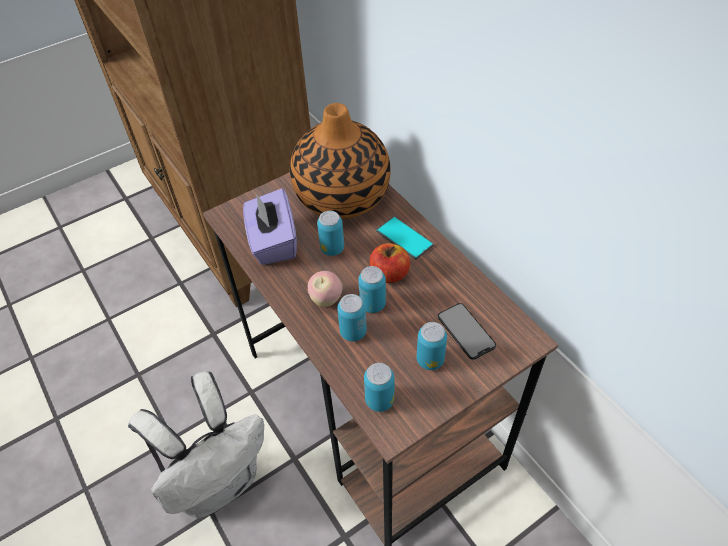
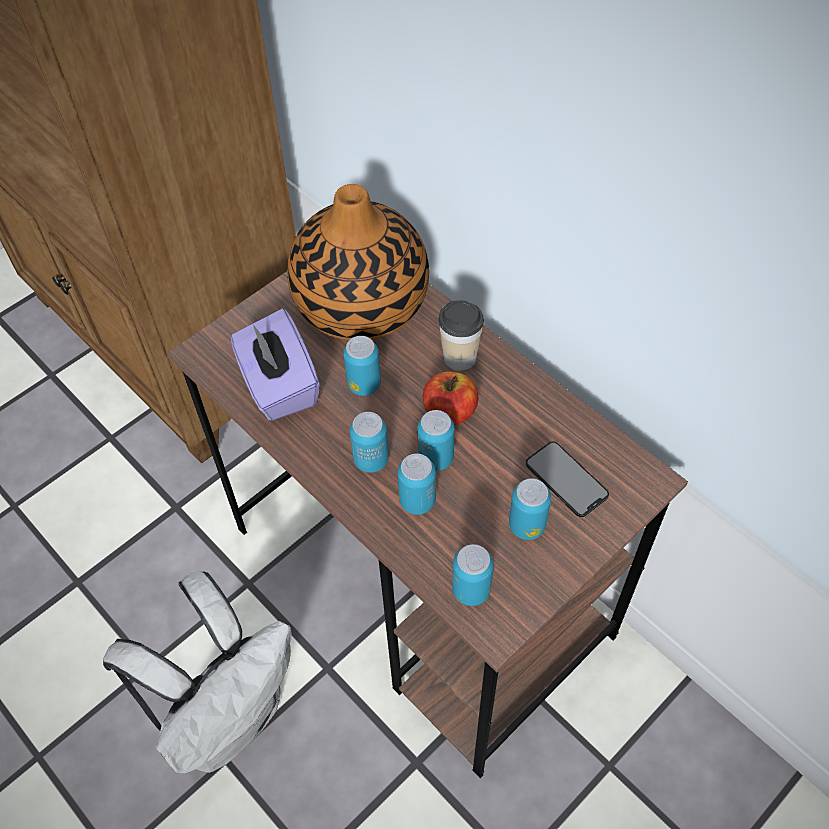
camera: 10 degrees left, 5 degrees up
apple [308,271,342,307] -> can [350,412,389,473]
phone [376,216,434,260] -> cup [439,300,484,371]

